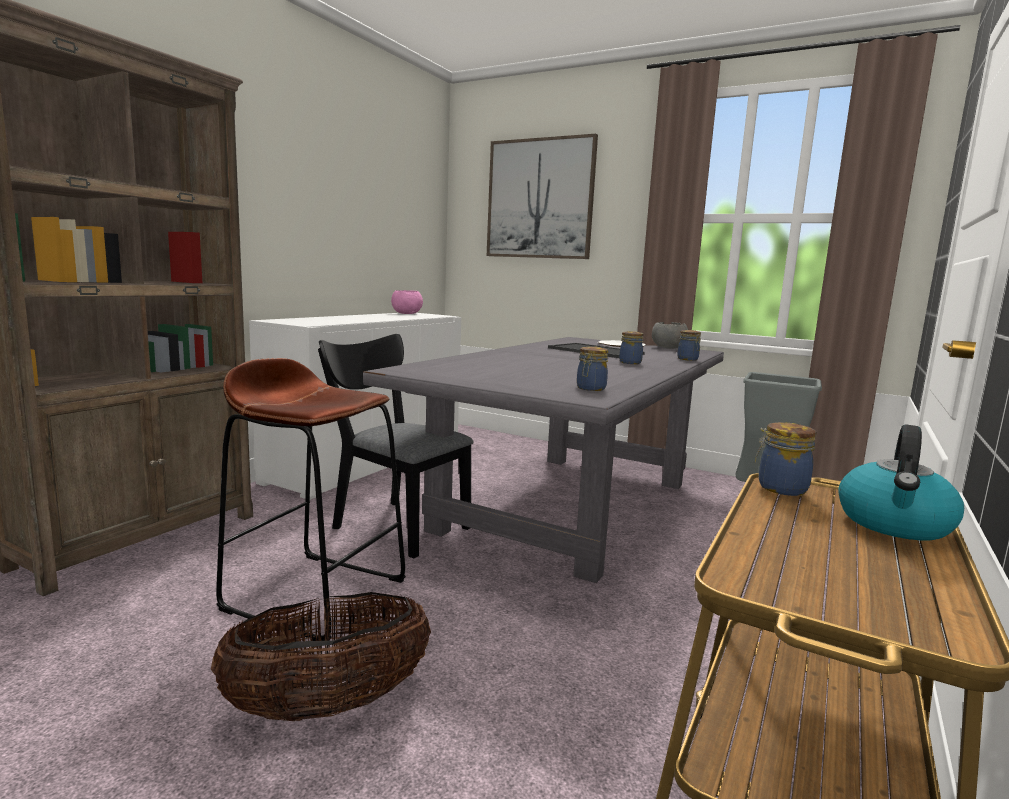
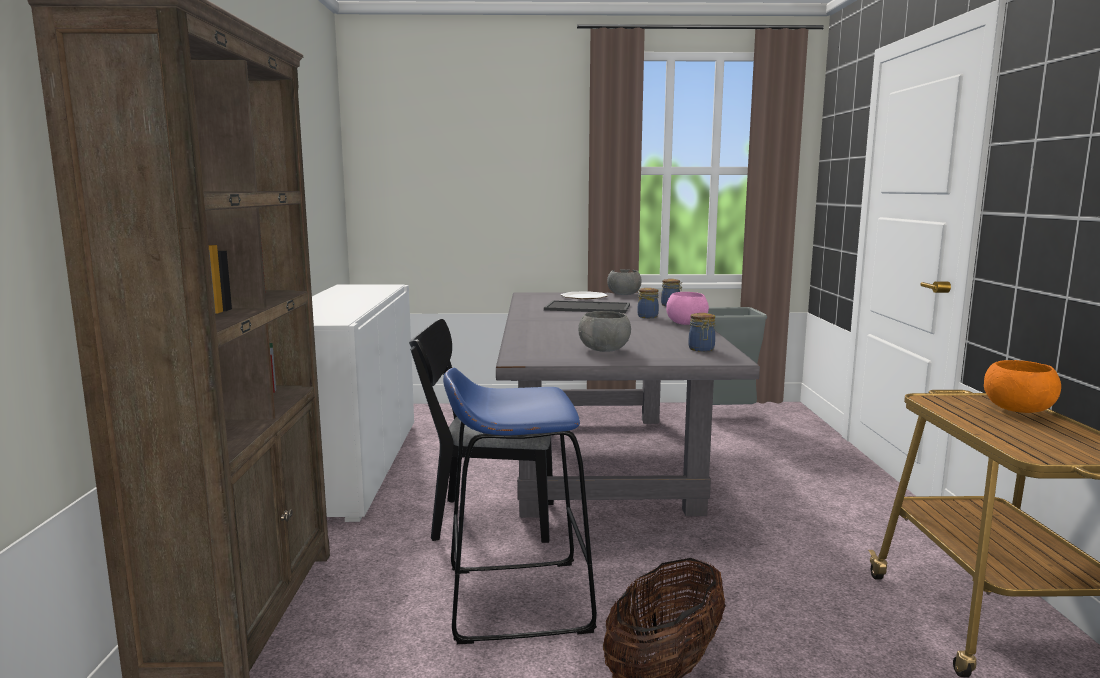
camera: 30 degrees left, 0 degrees up
brown stool [216,358,406,641] -> blue stool [443,368,597,644]
pink bowl [391,290,423,314] -> pink bowl moved to [666,292,709,325]
picture [487,134,598,259] -> none
jar [755,422,816,496] -> none
kettle [838,424,964,540] -> orange bowl [984,360,1061,413]
none -> grey bowl [578,311,631,352]

